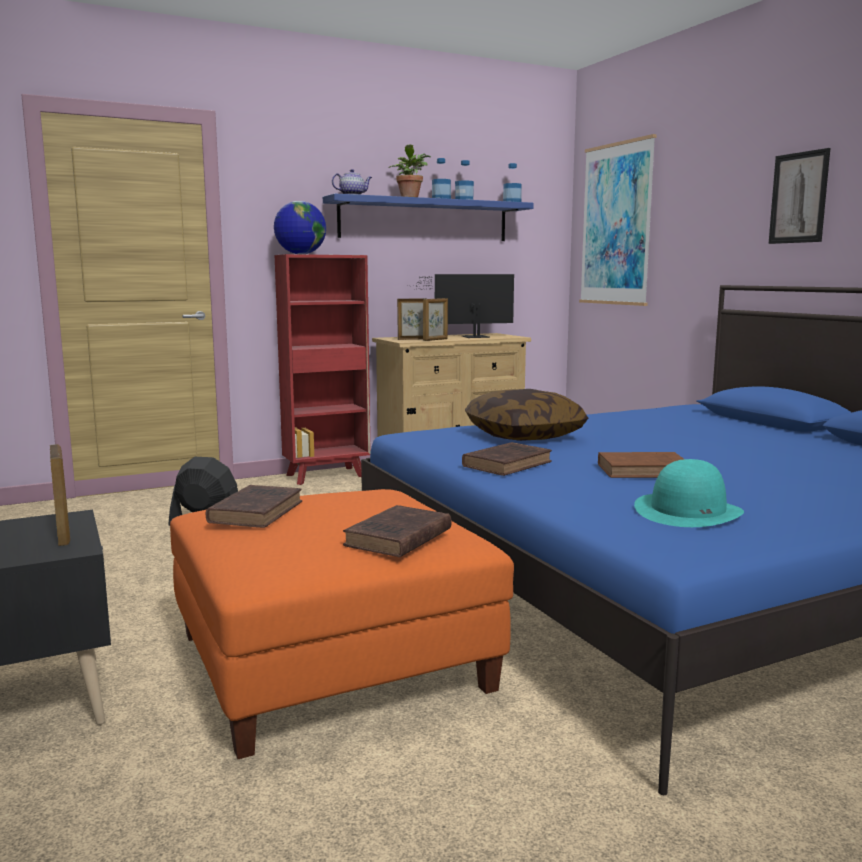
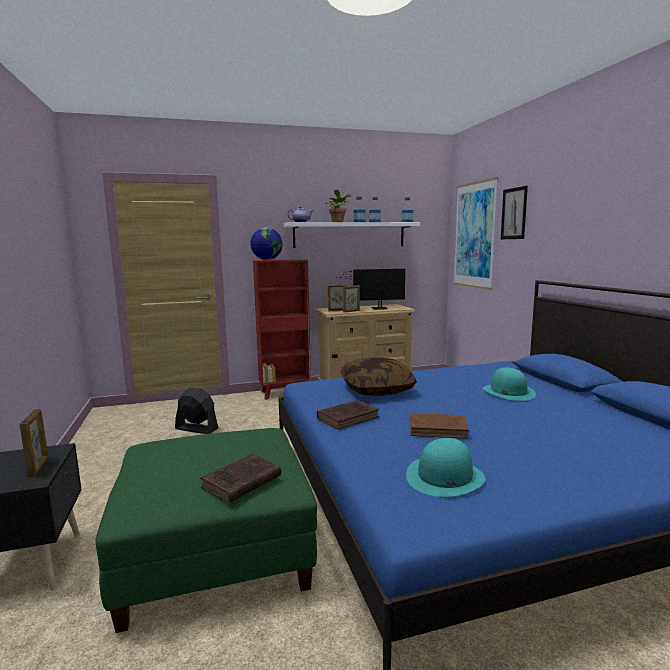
camera: 10 degrees right, 0 degrees up
orange ottoman [170,489,514,759] -> green ottoman [96,428,317,633]
brown book [206,485,302,528] -> none
blue shelf [323,194,534,241] -> white shelf [284,222,420,248]
picture [768,148,830,244] -> picture moved to [501,186,528,239]
none -> turquoise hat [483,367,536,401]

